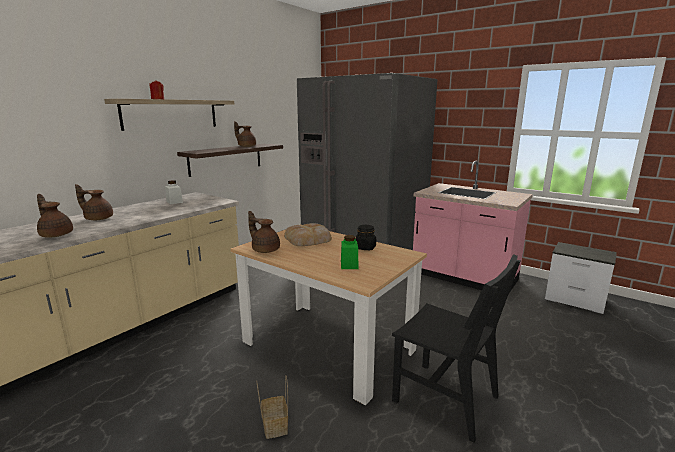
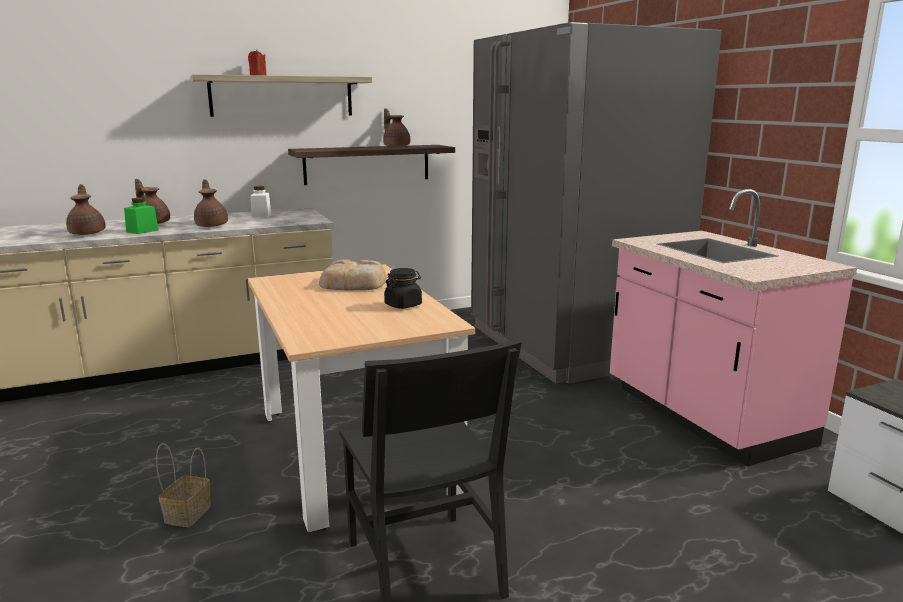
camera: 30 degrees right, 0 degrees up
brown teapot [248,211,280,253] -> brown teapot moved to [194,179,228,227]
green jar [341,235,359,269] -> green jar moved to [124,198,159,234]

